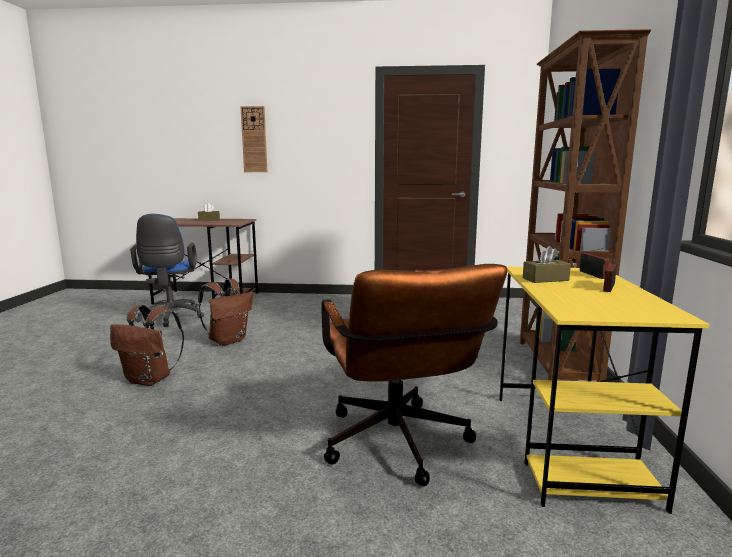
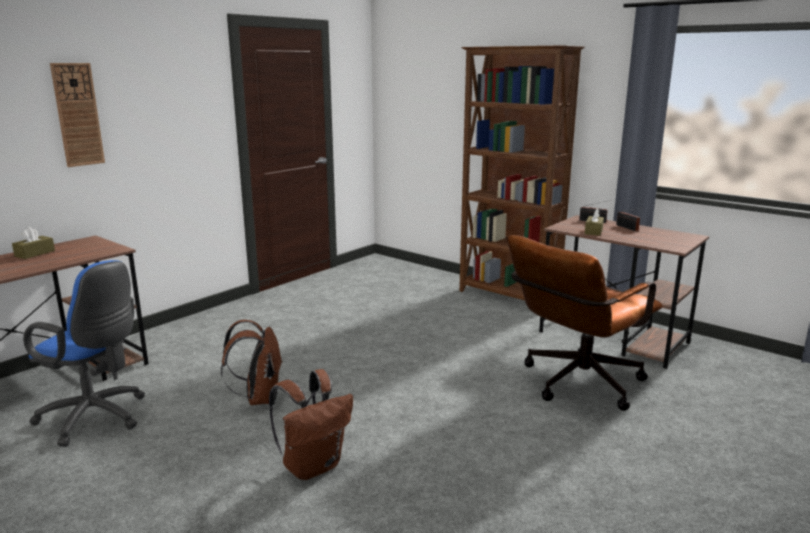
camera: 55 degrees left, 5 degrees up
brown office chair [321,264,507,486] -> brown office chair turned 120 degrees clockwise [507,235,662,411]
yellow desk [499,267,710,514] -> brown desk [539,215,709,369]

